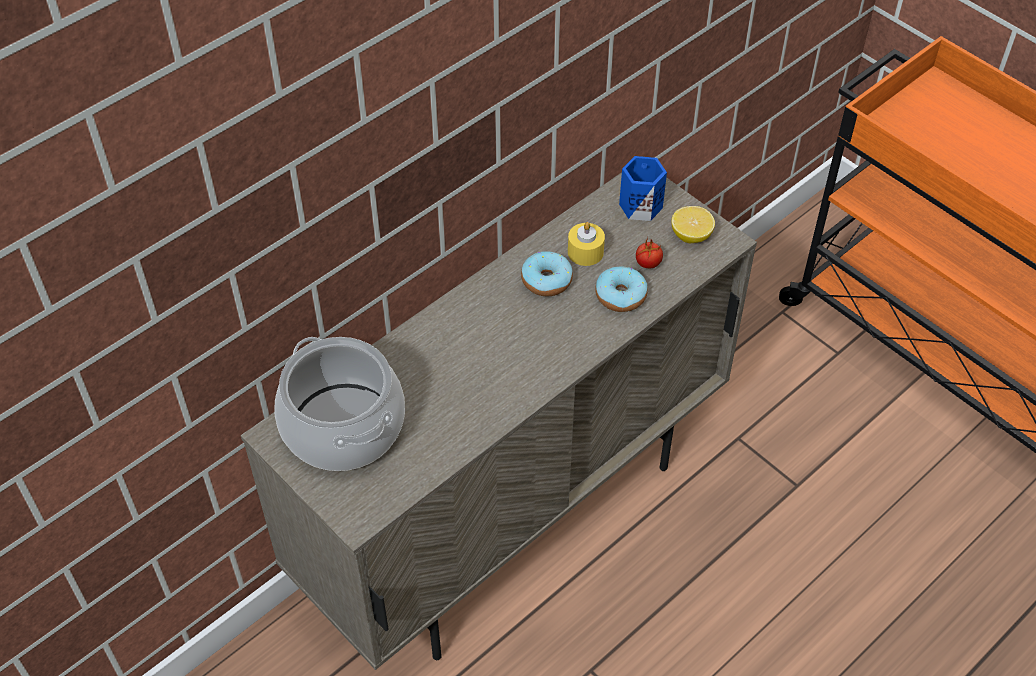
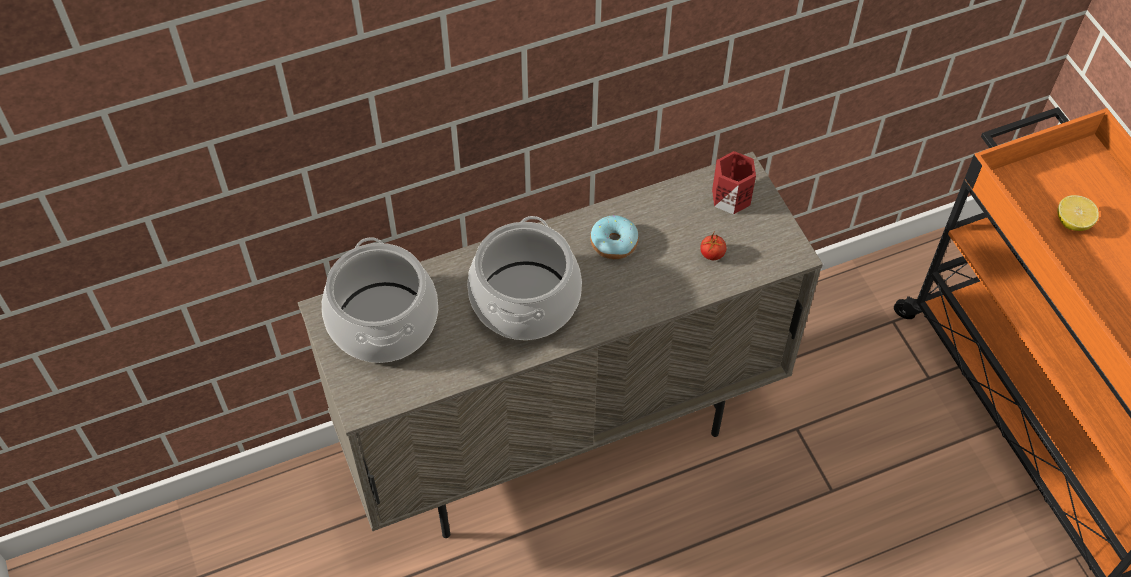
camera: 20 degrees right, 5 degrees up
yellow candle [568,222,605,266] -> none
donut [595,266,648,312] -> none
blue mug [619,156,667,221] -> red mug [712,151,756,214]
lemon [671,206,715,244] -> lemon moved to [1057,195,1099,231]
none -> cooking pot [467,216,582,340]

